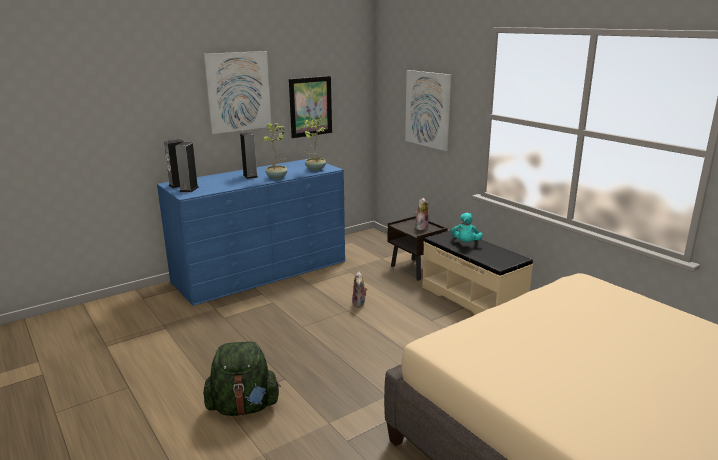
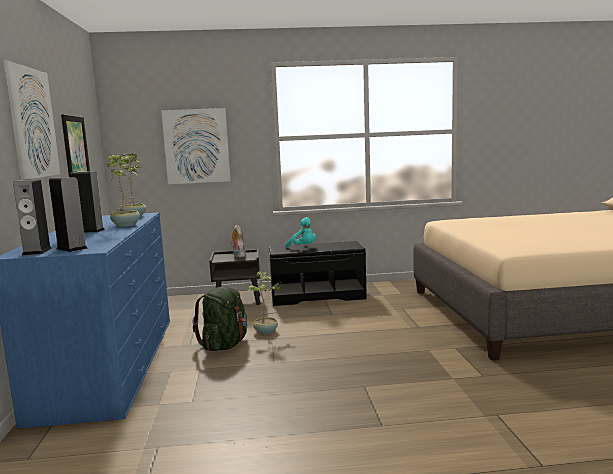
camera: 60 degrees left, 10 degrees down
green backpack [203,341,281,416] -> green backpack moved to [192,287,247,351]
plush toy [352,271,368,307] -> potted plant [247,271,283,334]
beige bench [422,230,533,315] -> black bench [269,241,367,306]

